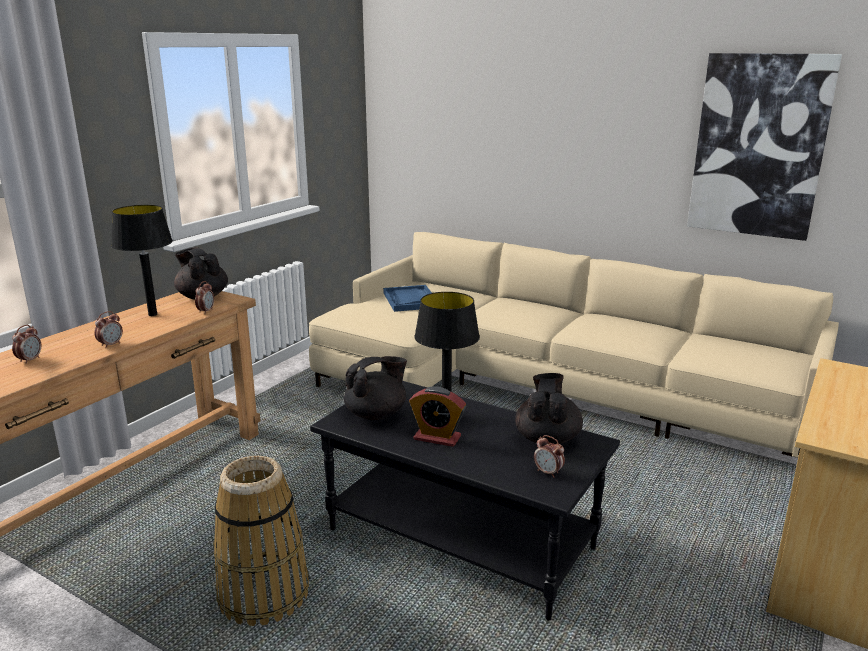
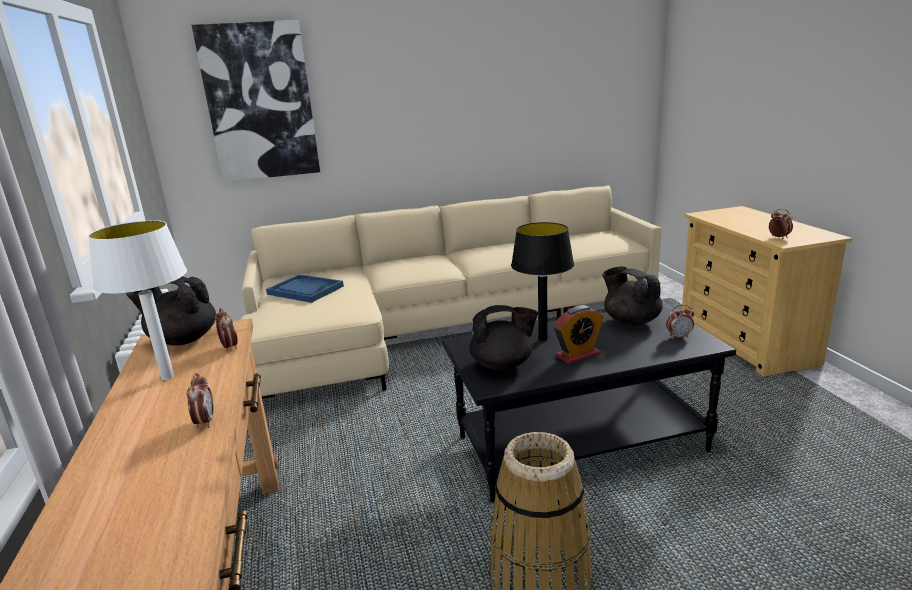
camera: 45 degrees left, 0 degrees up
alarm clock [12,325,41,364] -> alarm clock moved to [769,209,793,239]
black table lamp [111,205,173,316] -> white table lamp [88,220,187,380]
black teapot [344,356,407,420] -> black teapot turned 75 degrees clockwise [469,305,538,370]
picture [687,53,842,241] -> picture moved to [192,20,320,182]

